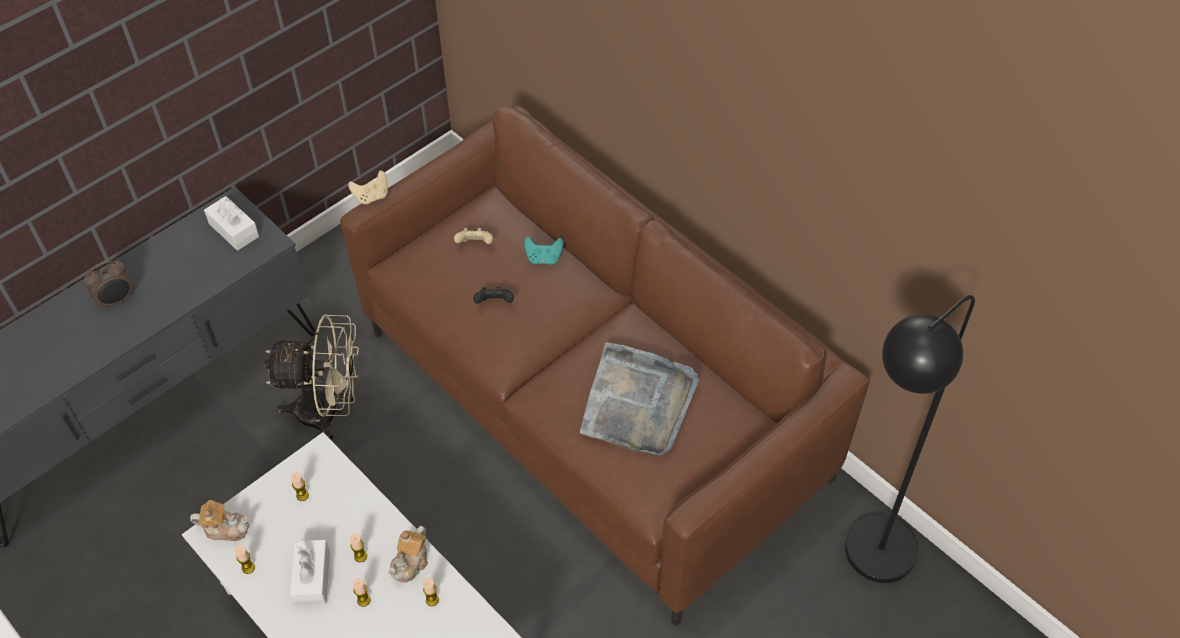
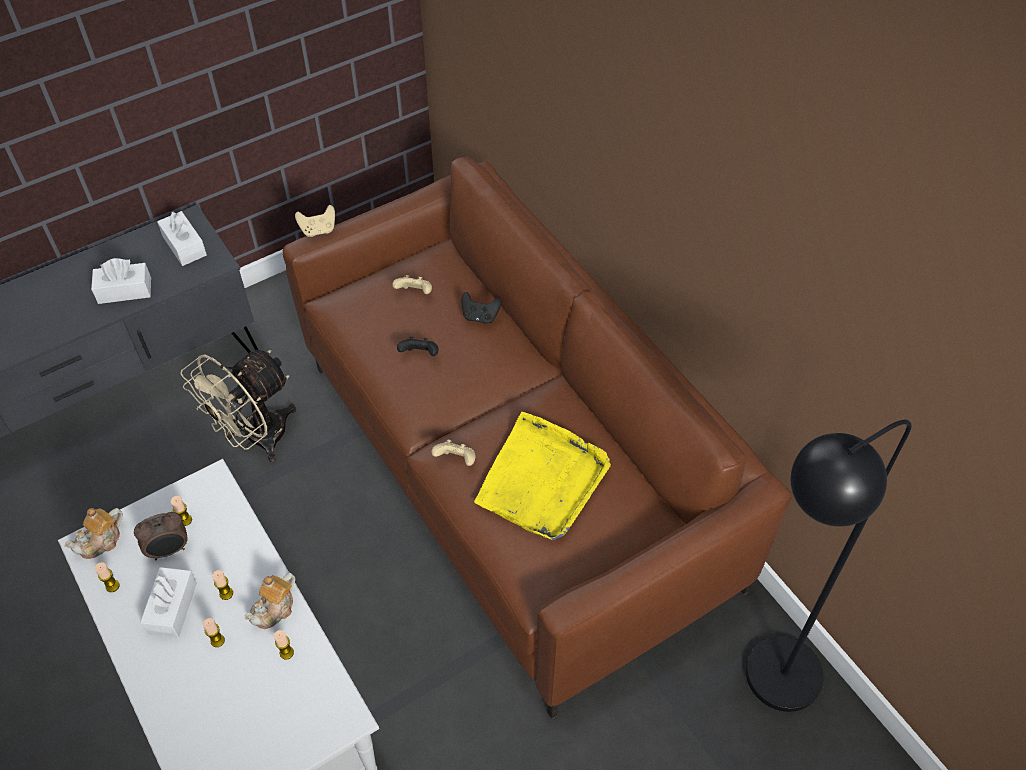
camera: 10 degrees right, 0 degrees up
alarm clock [85,260,132,310] -> alarm clock moved to [134,512,188,561]
teapot [190,500,249,541] -> teapot turned 120 degrees clockwise [64,508,123,559]
beige fan [264,314,359,441] -> beige fan turned 120 degrees clockwise [180,350,296,462]
turquoise game controller [524,236,563,265] -> black game controller [462,292,502,324]
grey tray [580,342,699,456] -> yellow tray [474,412,611,540]
none -> white tissue box [91,258,151,304]
none -> beige game controller [431,440,476,466]

